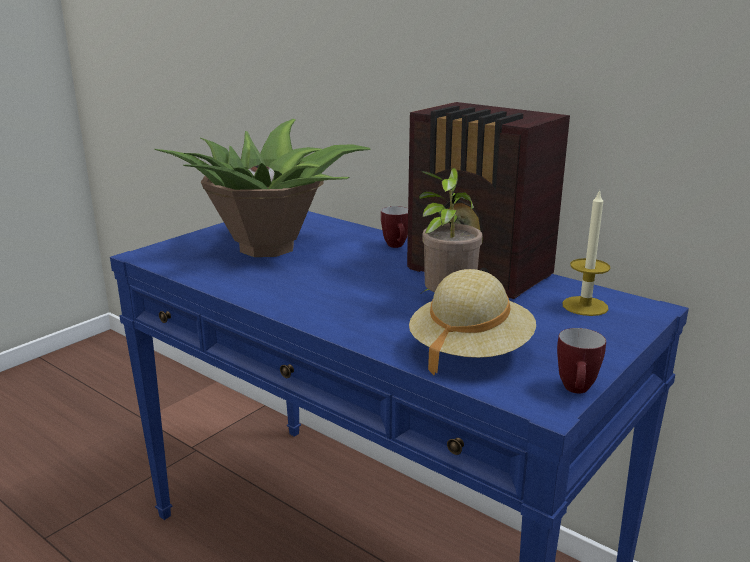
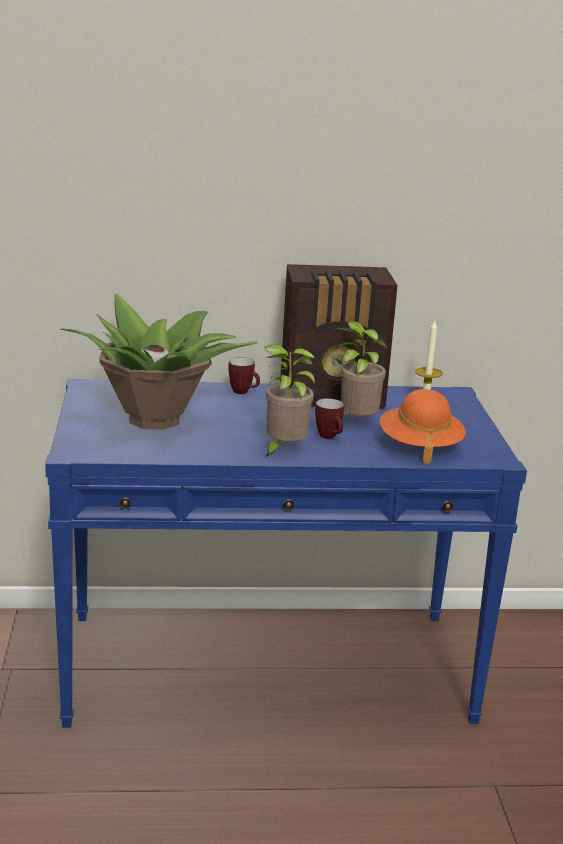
camera: 45 degrees left, 0 degrees up
beige hat [409,269,536,375] -> orange hat [380,389,466,465]
mug [557,328,606,393] -> mug moved to [315,398,344,439]
none -> potted plant [264,345,315,457]

